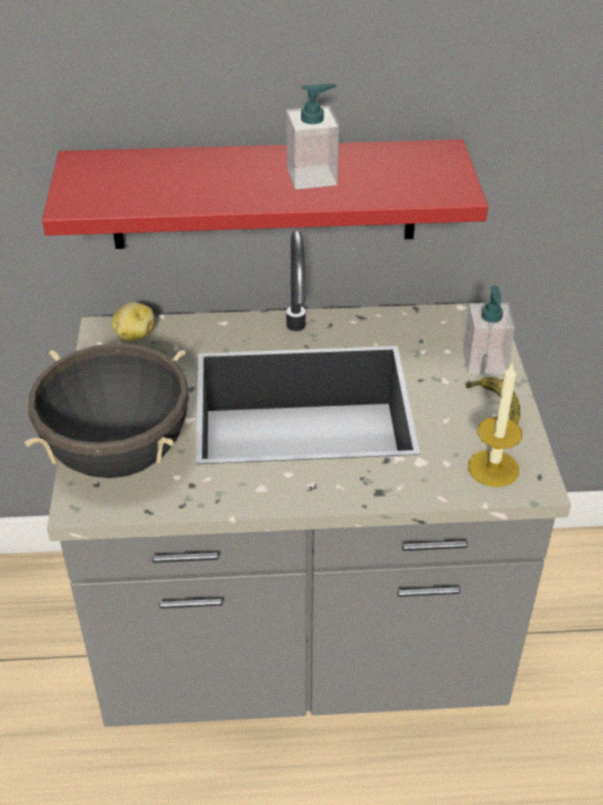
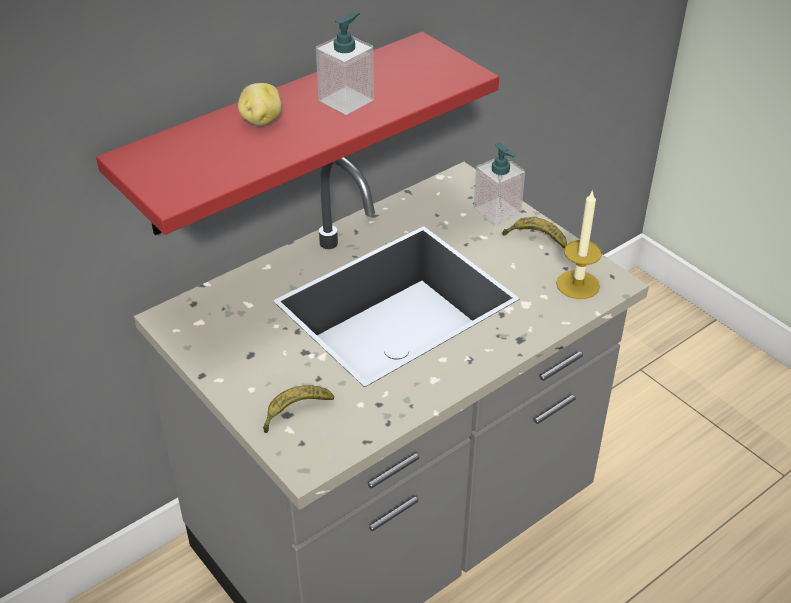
camera: 35 degrees left, 0 degrees up
black cooking pot [24,343,189,478] -> banana [263,385,334,433]
potato [111,302,154,341] -> potato moved to [238,83,282,126]

